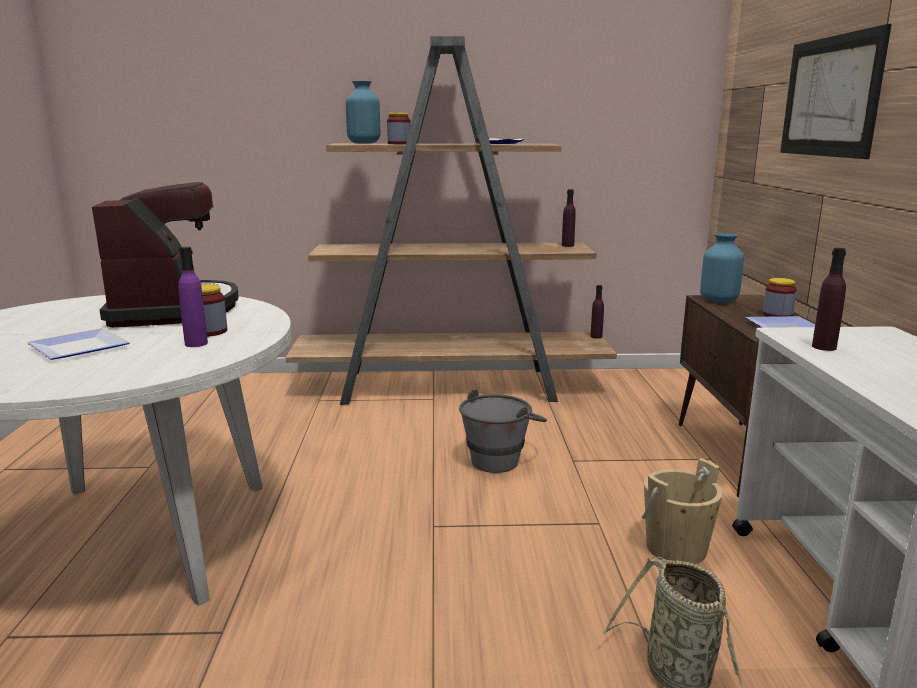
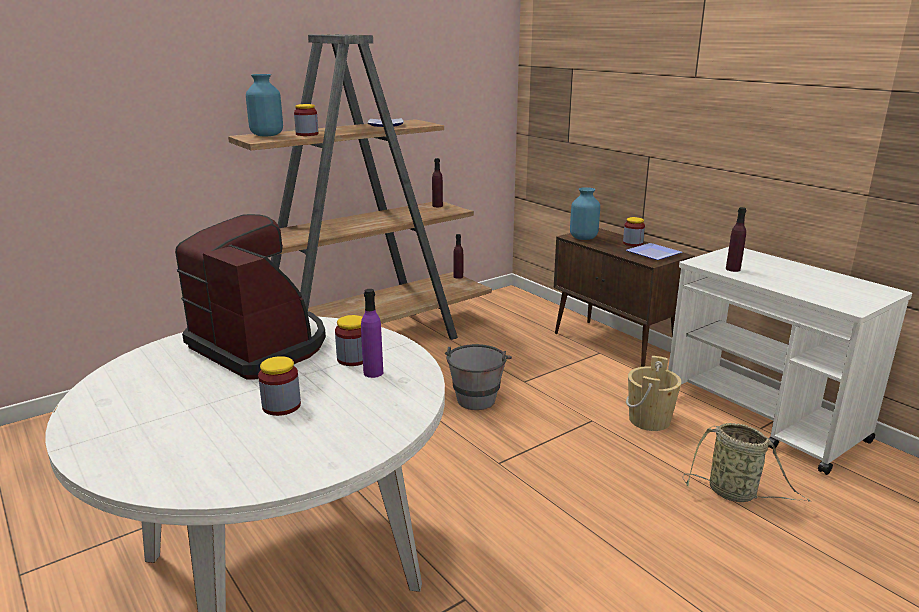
camera: 35 degrees left, 5 degrees up
plate [27,328,130,360] -> jar [258,356,301,416]
picture [780,24,892,159] -> none

